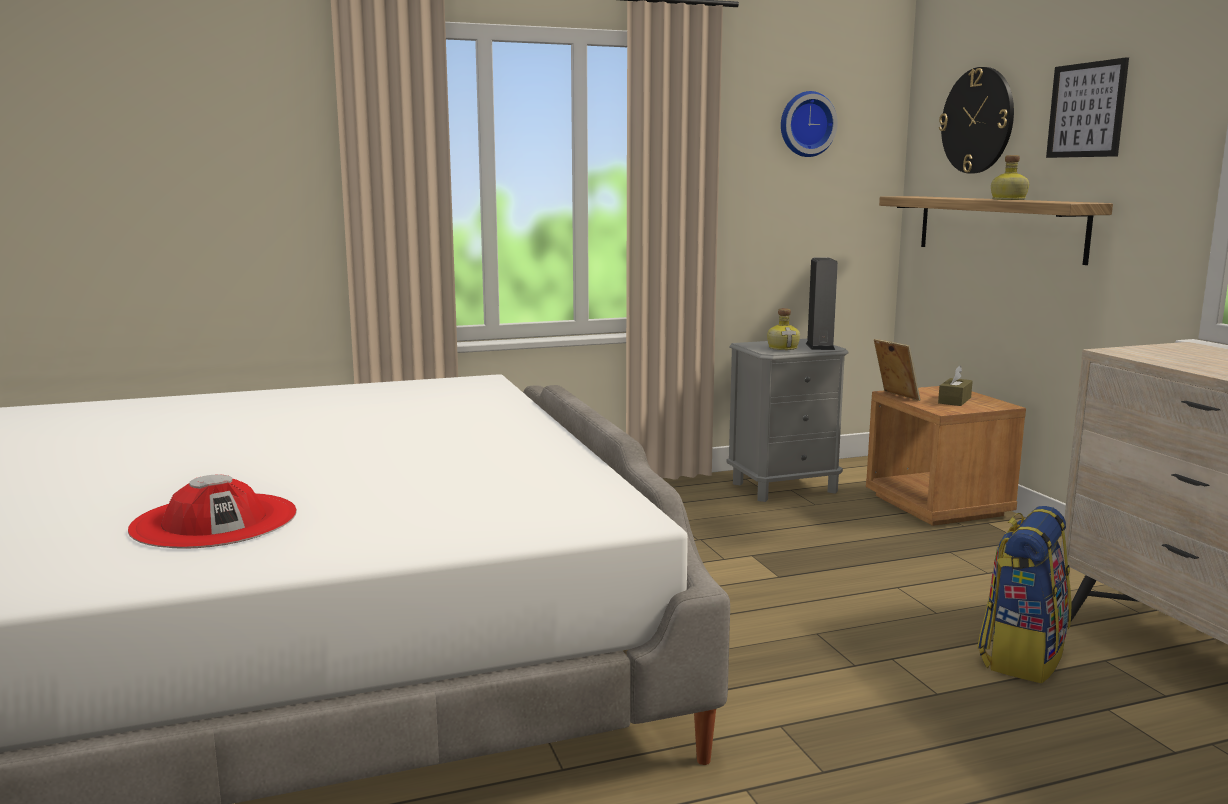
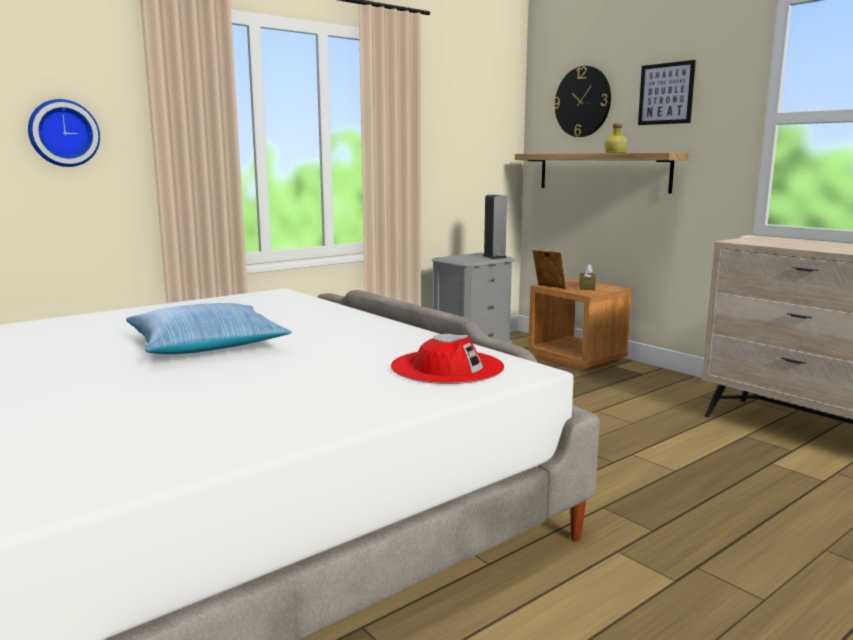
camera: 20 degrees left, 0 degrees up
red hat [128,475,297,549] -> red hat moved to [391,334,504,384]
bottle [767,308,800,350] -> none
wall clock [781,91,838,157] -> wall clock moved to [28,99,100,167]
backpack [977,506,1072,683] -> none
none -> pillow [126,303,292,354]

